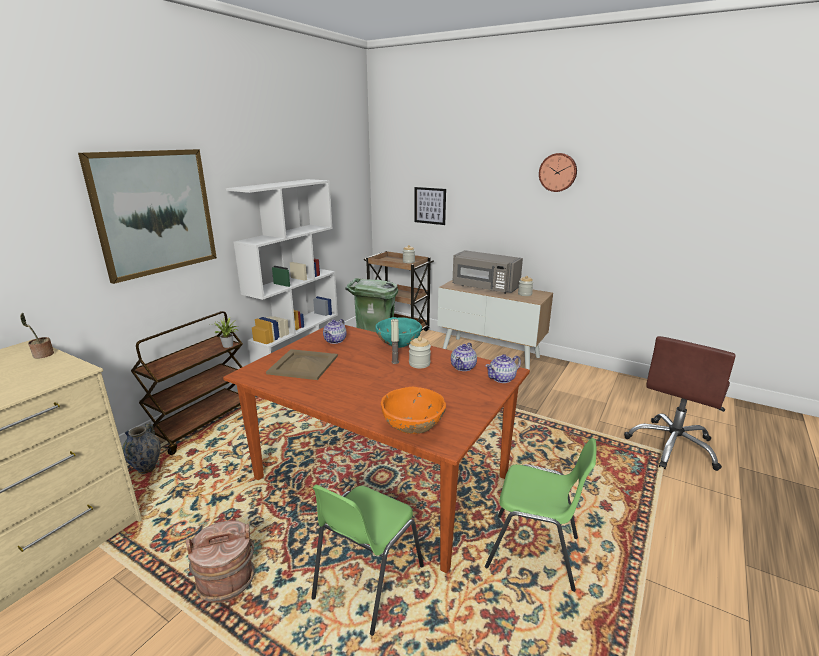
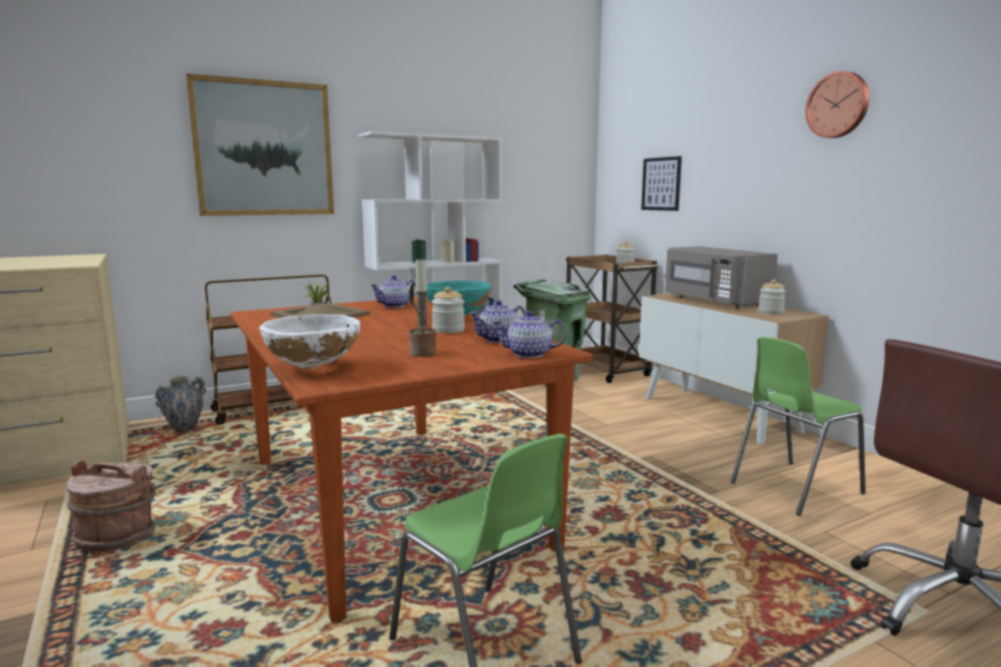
camera: 30 degrees right, 10 degrees down
potted plant [20,313,54,359] -> potted plant moved to [409,283,436,357]
green chair [311,485,424,636] -> green chair moved to [731,337,866,516]
orange bowl [381,386,446,434] -> white bowl [259,314,360,369]

